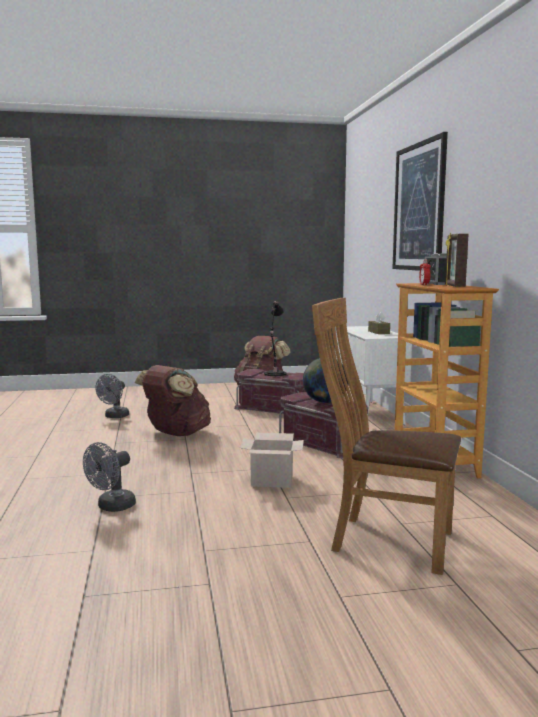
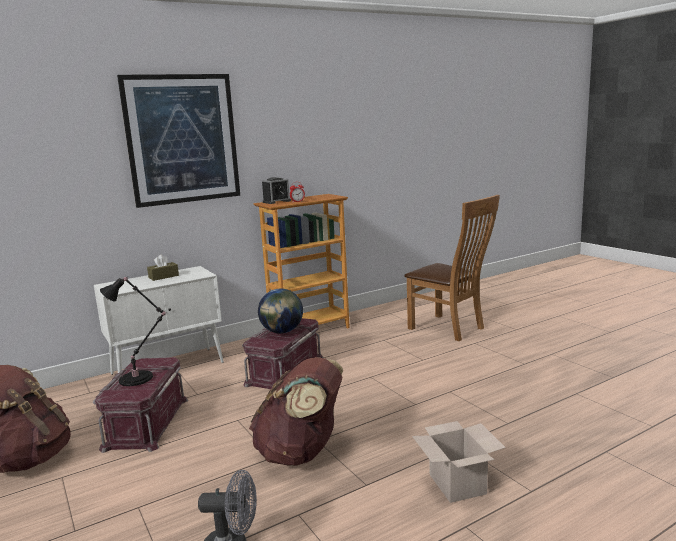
camera: 110 degrees left, 5 degrees up
grey fan [83,442,136,512] -> none
cardboard box [240,433,304,488] -> cardboard box moved to [412,421,506,503]
brown chair [312,298,461,575] -> brown chair turned 45 degrees counterclockwise [404,195,500,341]
picture frame [445,232,468,287] -> none

